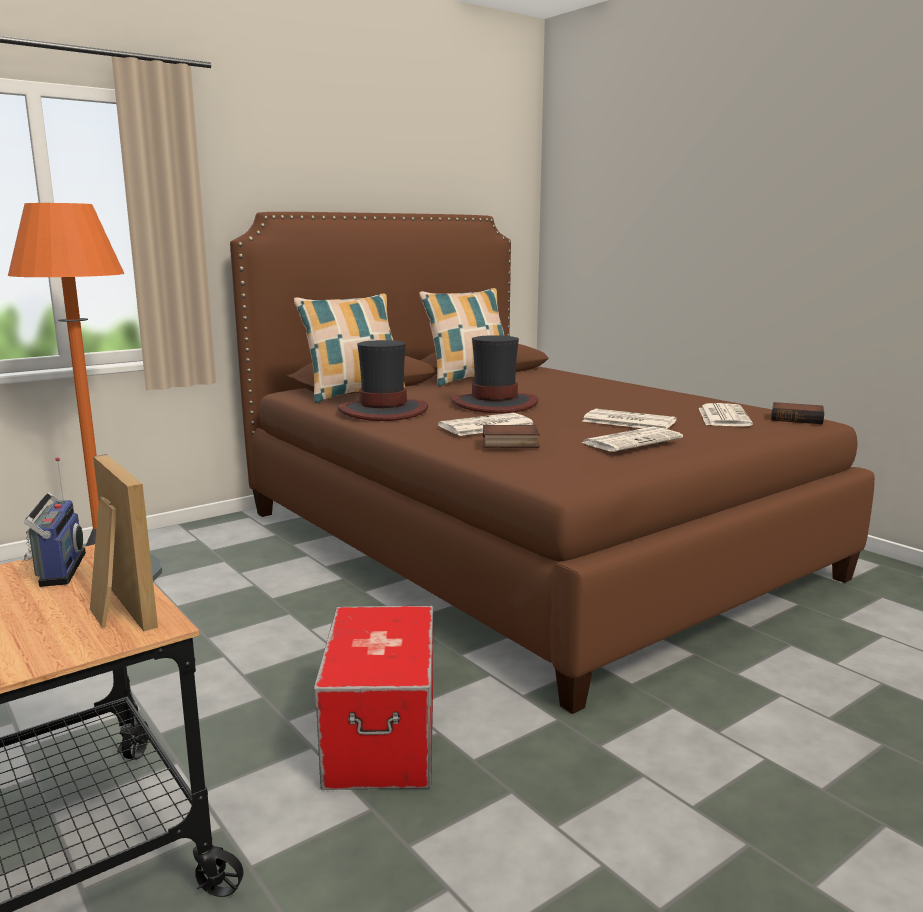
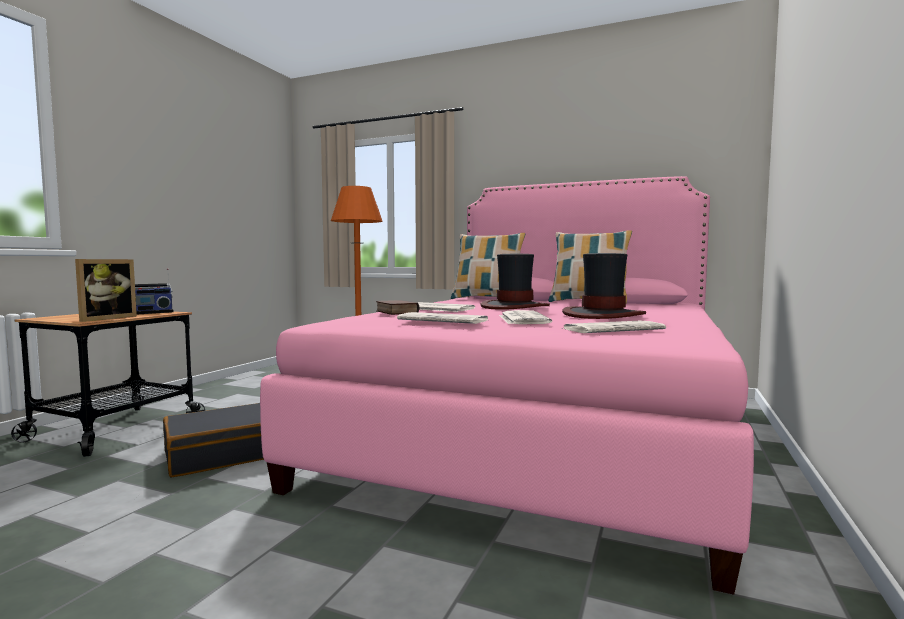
camera: 60 degrees right, 10 degrees down
brown bed [230,212,875,714] -> pink bed [260,176,754,595]
storage box [314,606,433,790] -> black suitcase [163,403,264,478]
hat [338,340,428,421] -> hat moved to [562,253,646,319]
book [771,402,824,424] -> none

